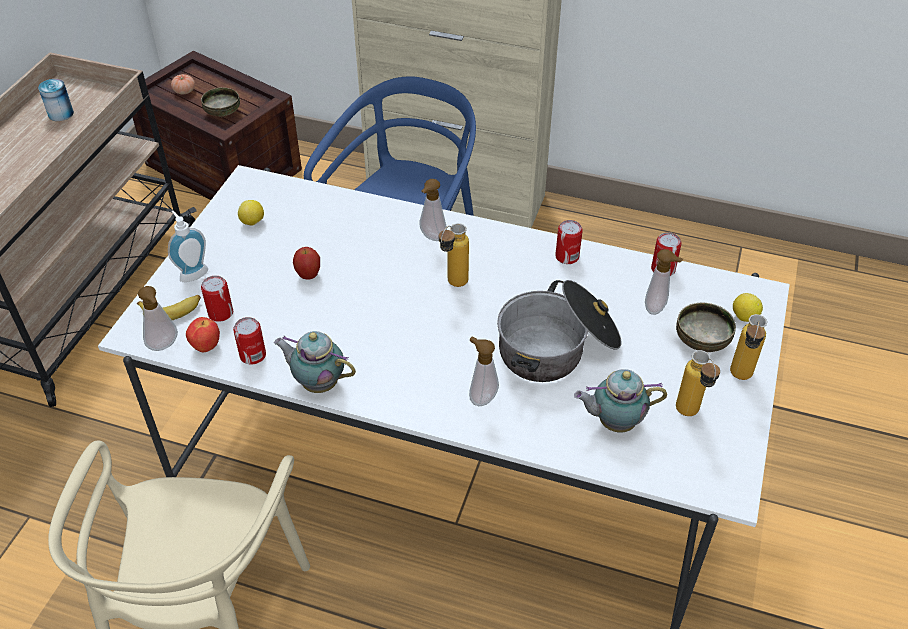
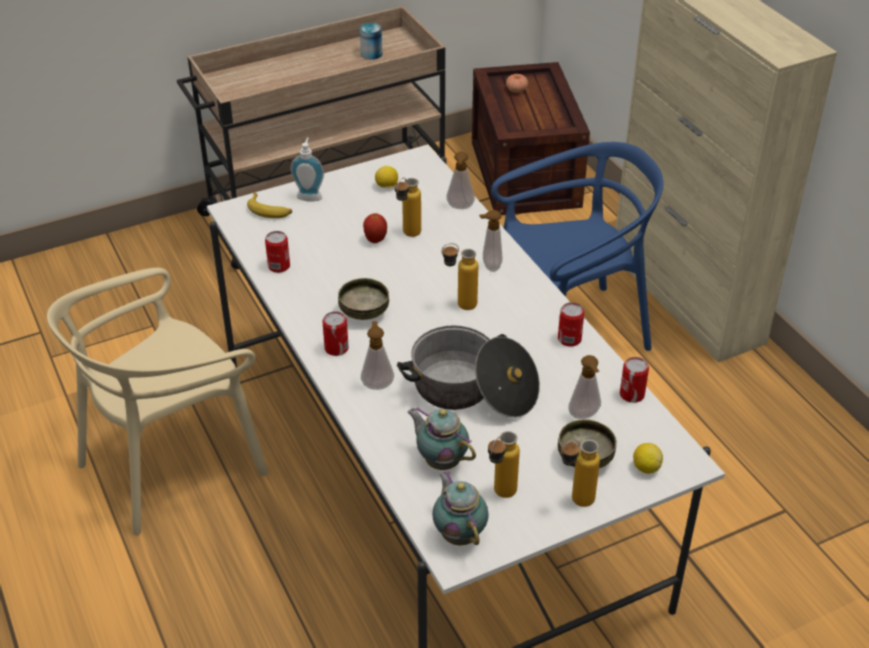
camera: 45 degrees right, 5 degrees down
soap dispenser [138,286,178,351] -> soap dispenser moved to [446,152,475,209]
apple [186,317,220,352] -> none
bowl [201,87,240,117] -> bowl moved to [338,278,389,320]
can [201,275,233,322] -> can moved to [322,311,349,356]
teapot [274,331,356,393] -> teapot moved to [432,471,489,545]
none -> bottle [395,178,421,237]

